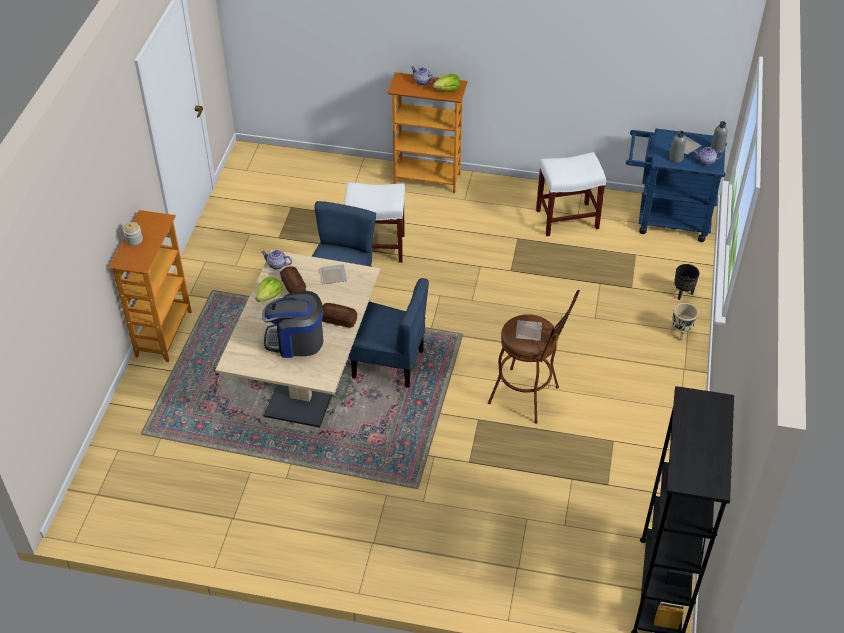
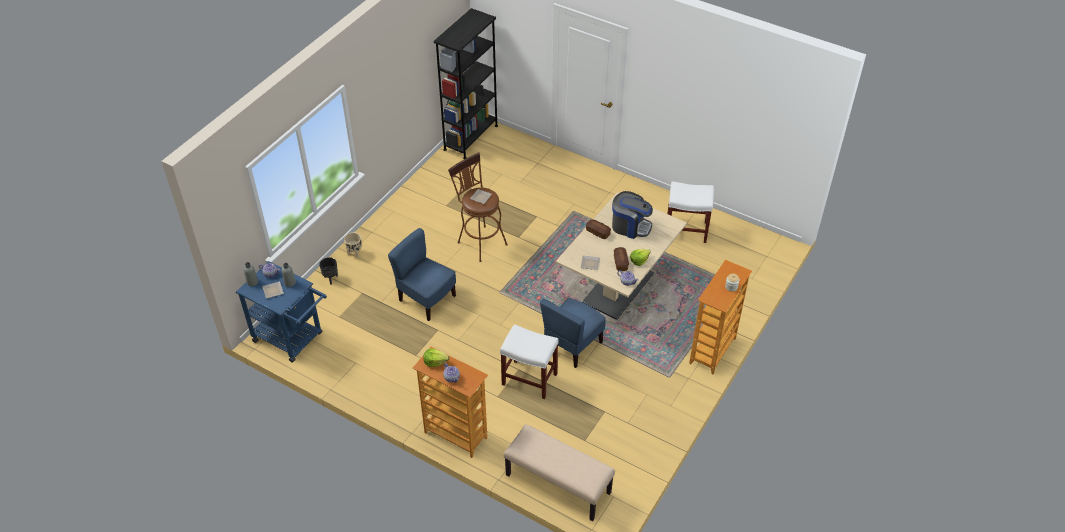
camera: 160 degrees left, 0 degrees up
blue chair [349,278,429,388] -> blue chair moved to [388,228,456,321]
white stool [536,152,606,236] -> white stool moved to [667,181,714,243]
none -> beige bench [503,424,615,521]

